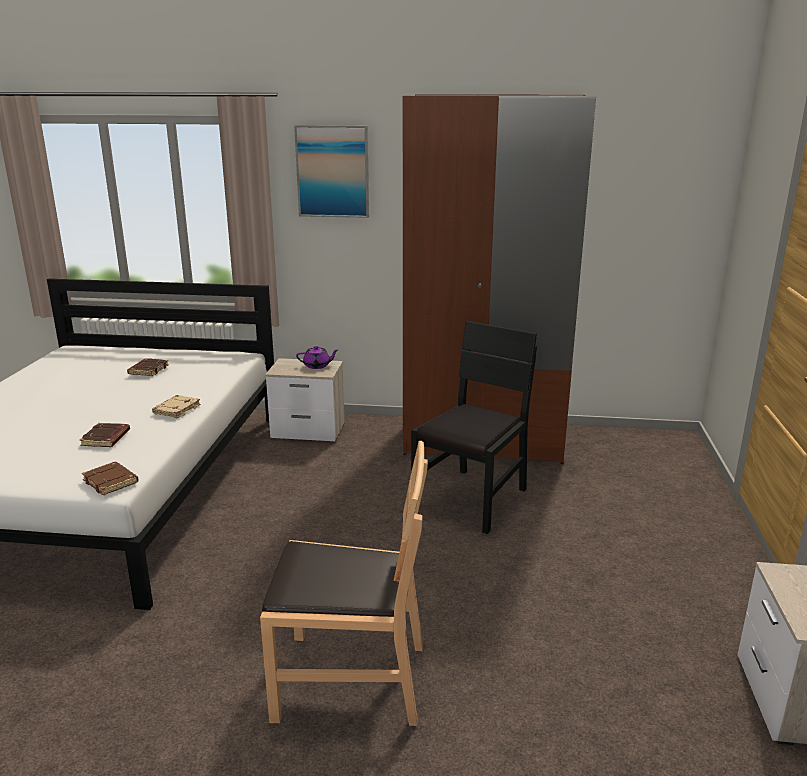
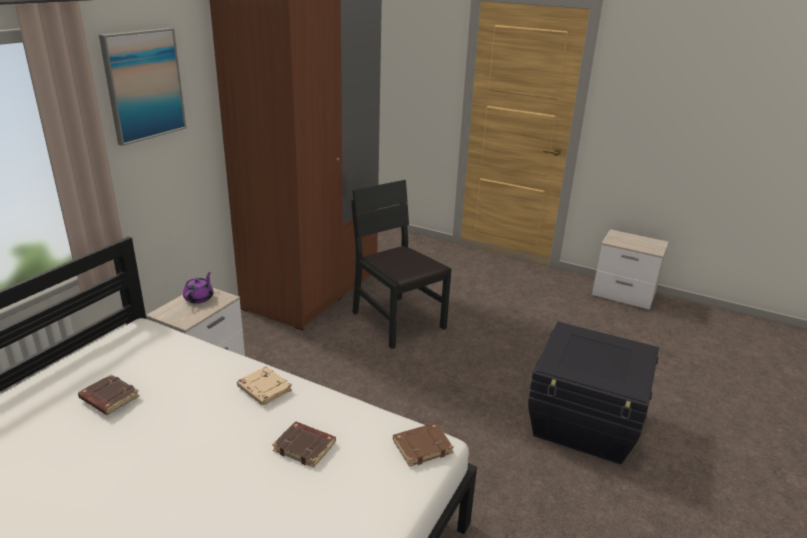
camera: 70 degrees left, 5 degrees up
brown chair [260,441,428,726] -> black storage box [528,322,659,464]

